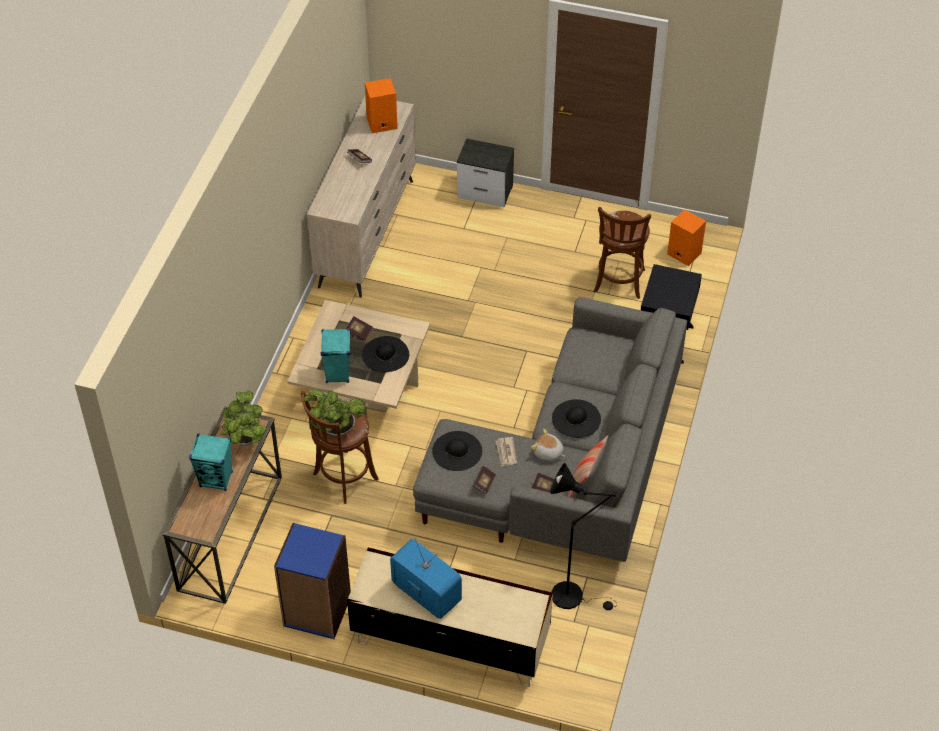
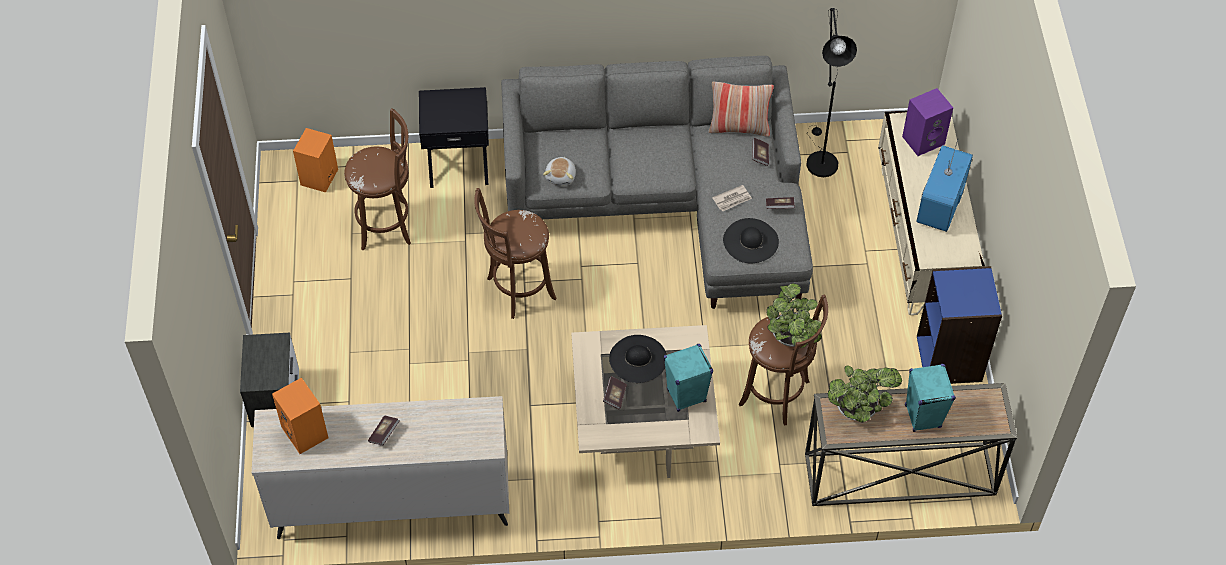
camera: 110 degrees left, 5 degrees up
plush toy [531,429,565,461] -> plush toy moved to [543,157,576,186]
black hat [552,399,601,438] -> none
none -> brown stool [474,188,556,319]
none -> purple speaker [902,88,953,156]

